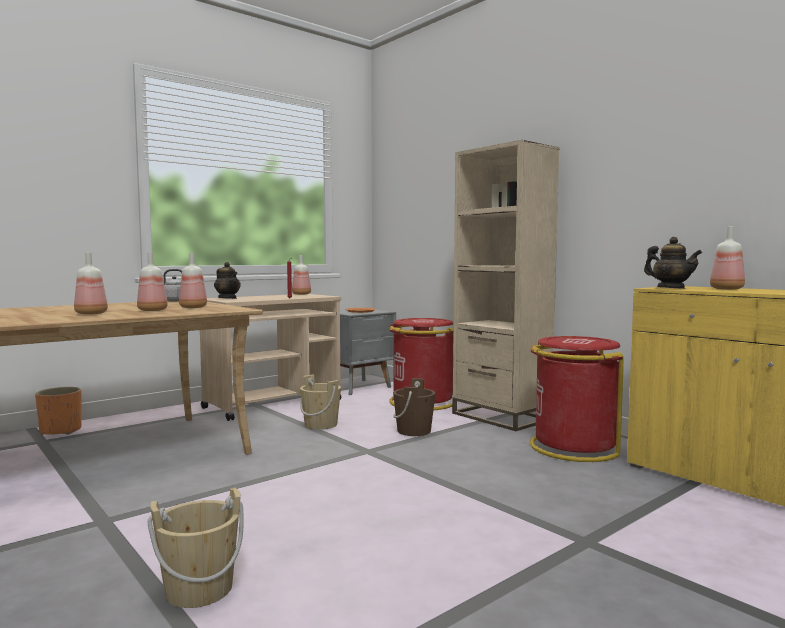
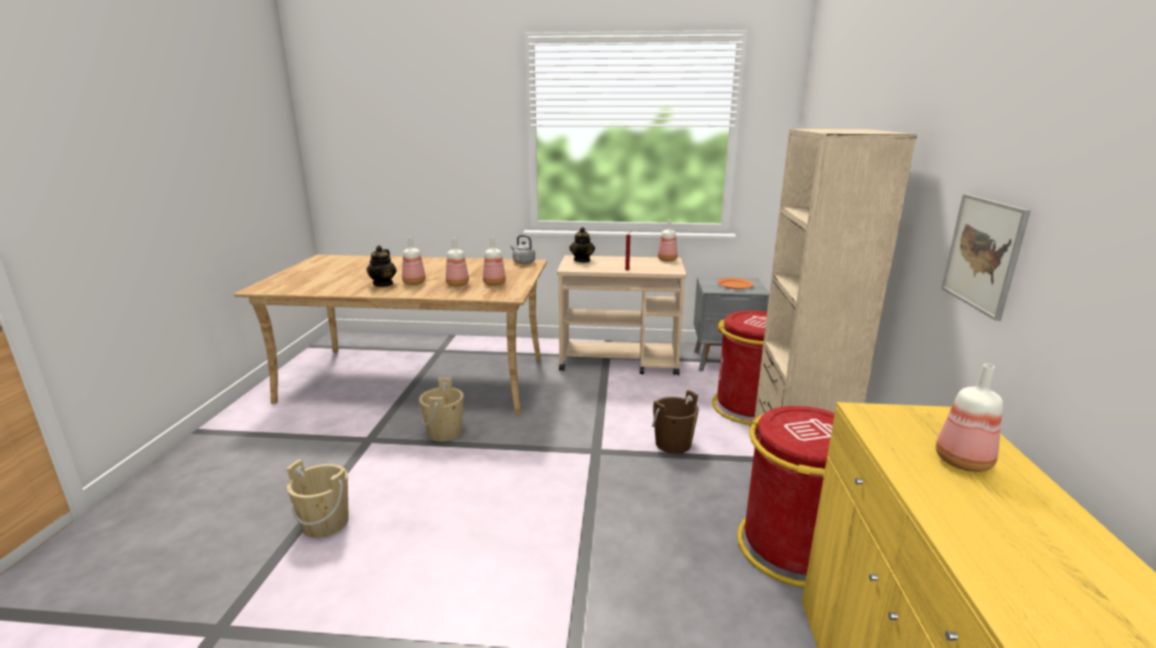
camera: 45 degrees right, 15 degrees up
orange planter [35,387,82,436] -> none
beige bucket [300,375,341,430] -> beige bucket moved to [419,378,464,442]
teapot [644,237,702,289] -> teapot moved to [366,245,397,287]
none -> picture [941,194,1031,321]

